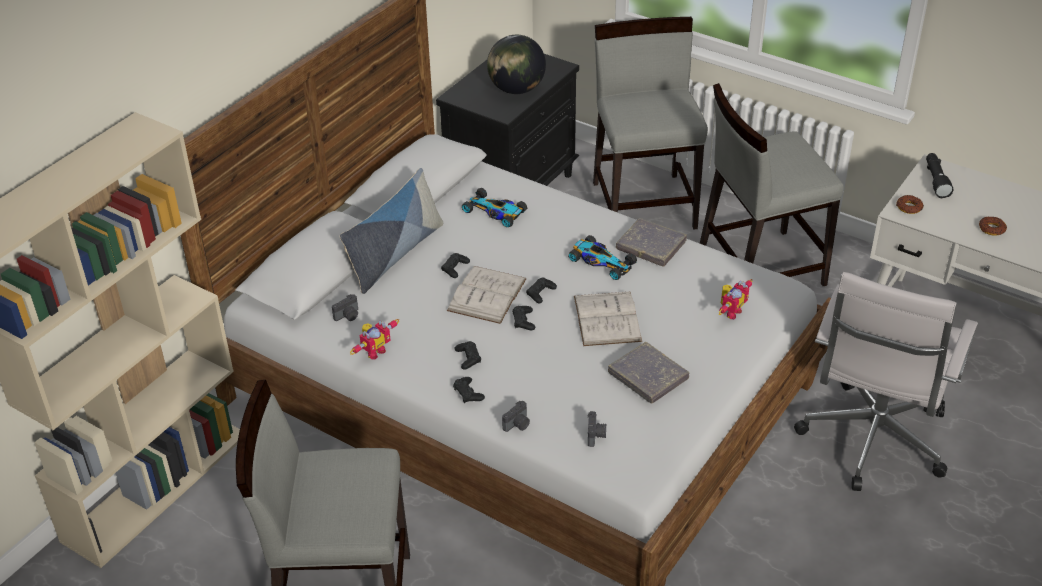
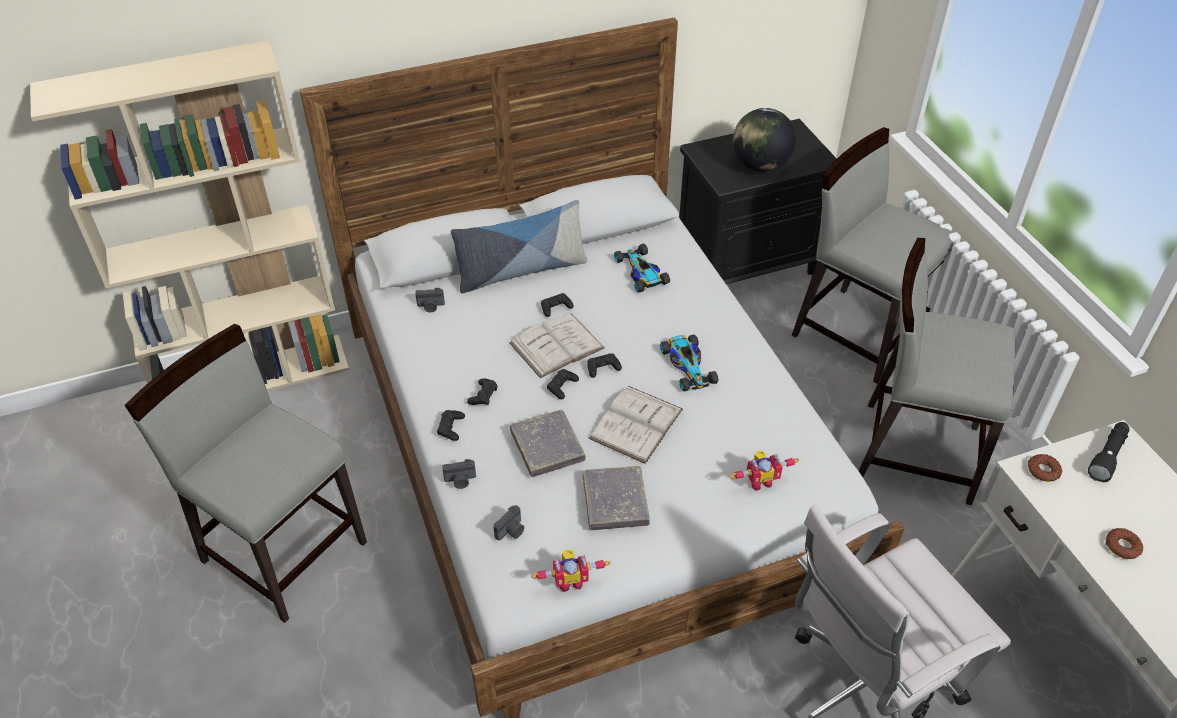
camera: 35 degrees right, 5 degrees up
toy robot [350,319,399,360] -> toy robot moved to [531,549,610,592]
grey chair [593,17,708,230] -> grey chair turned 75 degrees counterclockwise [791,127,953,384]
grey book [616,218,687,267] -> grey book moved to [510,410,586,477]

